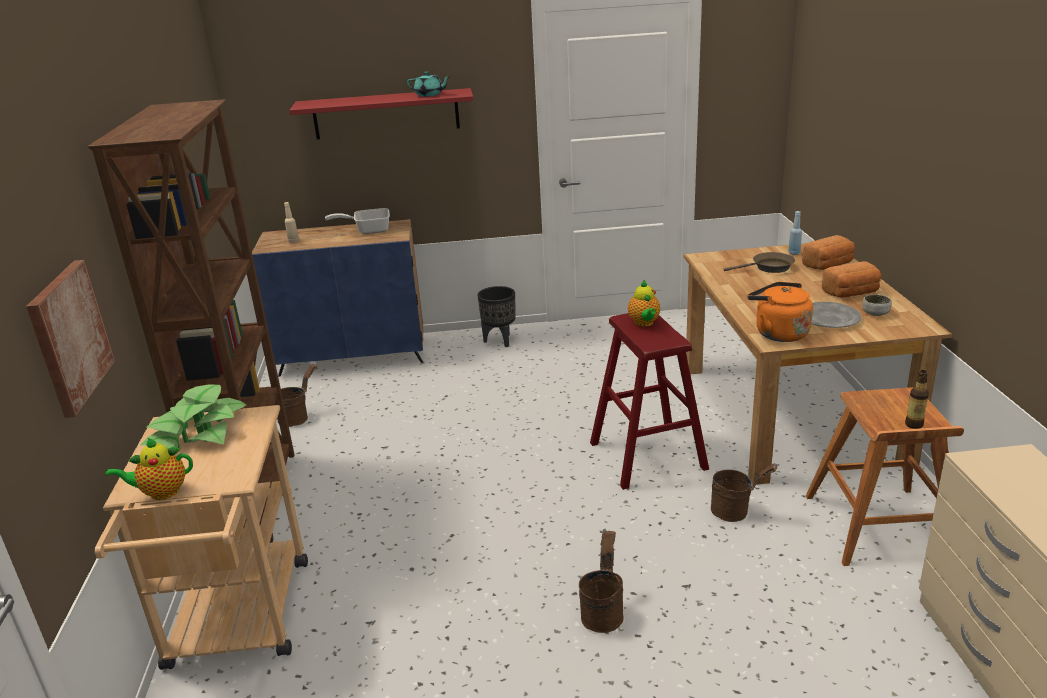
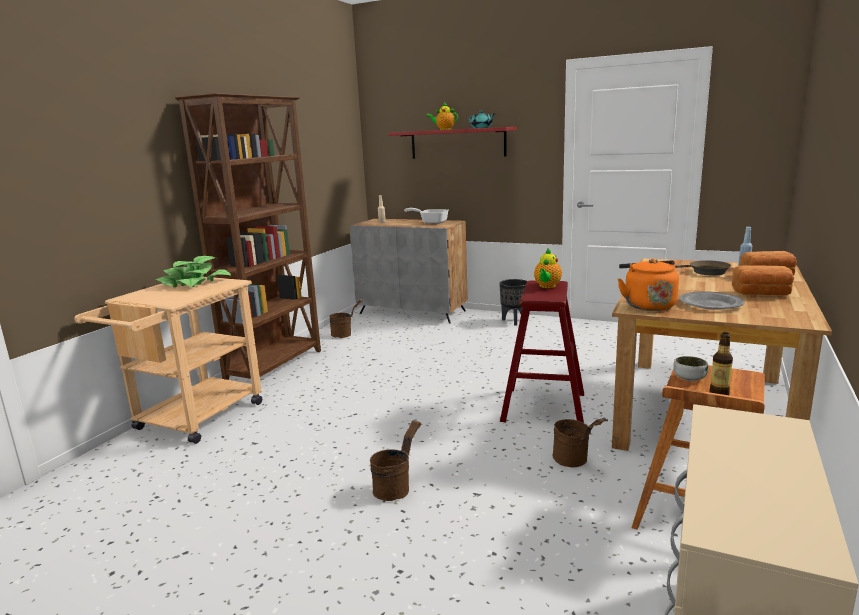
camera: 30 degrees right, 10 degrees down
picture [26,260,115,418] -> none
teapot [105,438,193,500] -> teapot moved to [426,102,458,130]
blue cabinet [252,220,423,377] -> grey cabinet [350,219,468,323]
bowl [862,294,892,316] -> bowl moved to [673,356,708,381]

